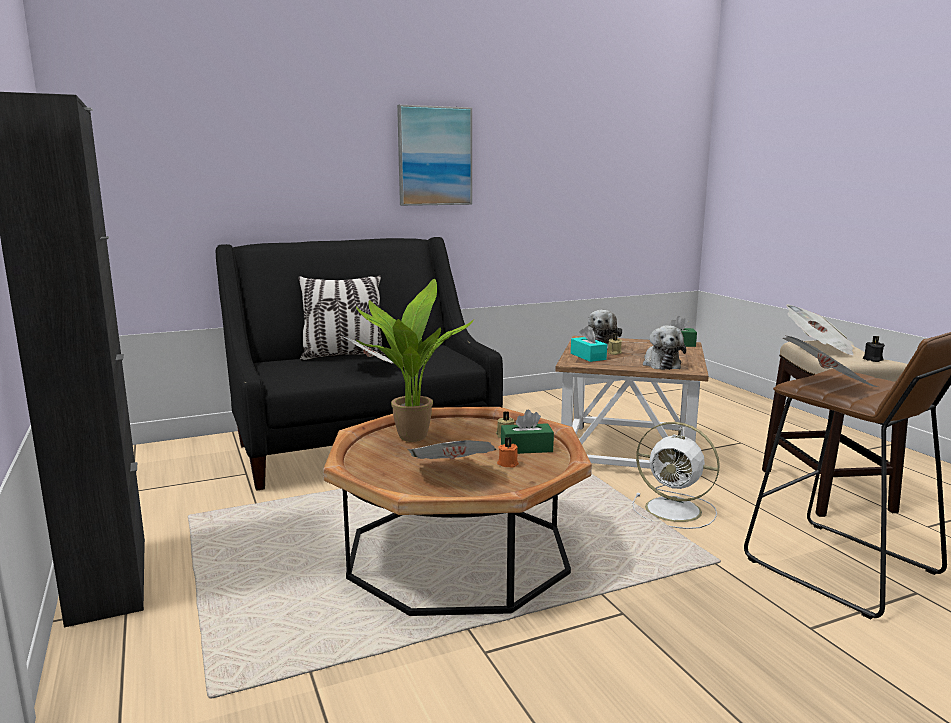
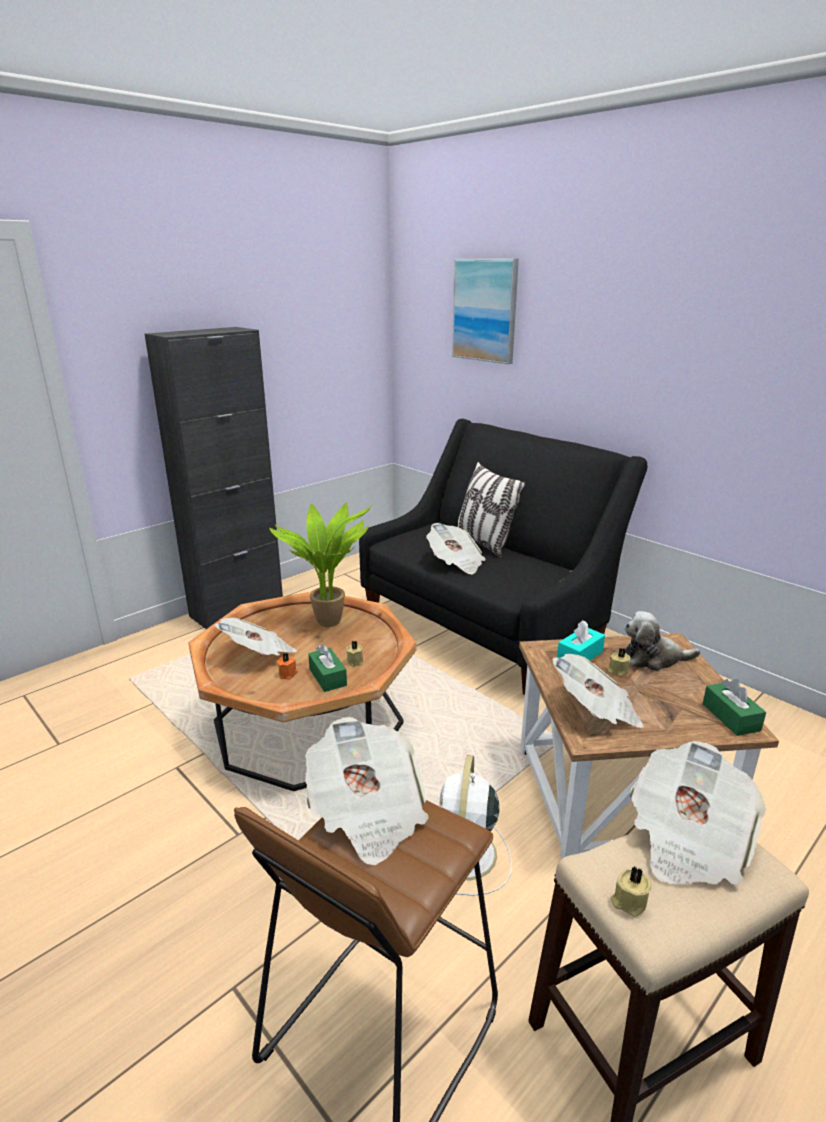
camera: 70 degrees right, 10 degrees up
picture [397,105,472,206] -> picture moved to [452,259,519,364]
plush toy [643,325,686,370] -> newspaper [553,654,644,728]
black candle [863,336,885,362] -> beige candle [611,866,652,917]

